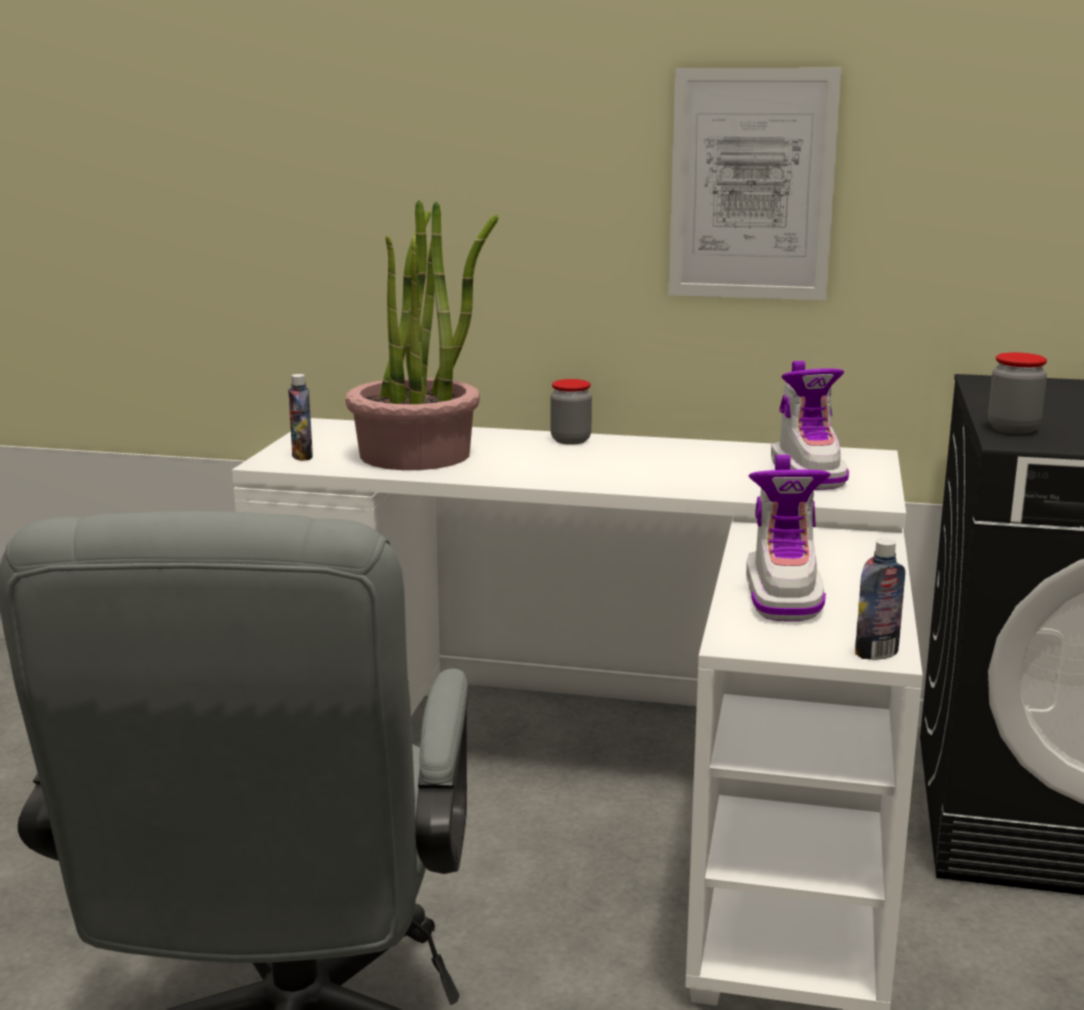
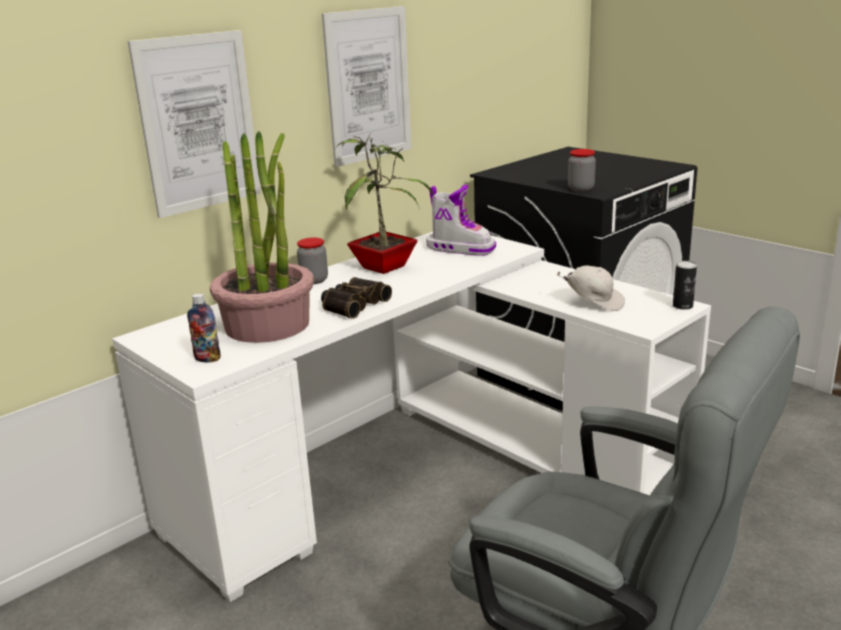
camera: 55 degrees left, 5 degrees up
boot [746,455,831,621] -> white cap [556,265,625,311]
bottle [855,539,905,660] -> can [673,261,697,310]
none -> picture [128,30,261,218]
none -> binoculars [321,277,392,319]
none -> potted plant [336,133,436,274]

